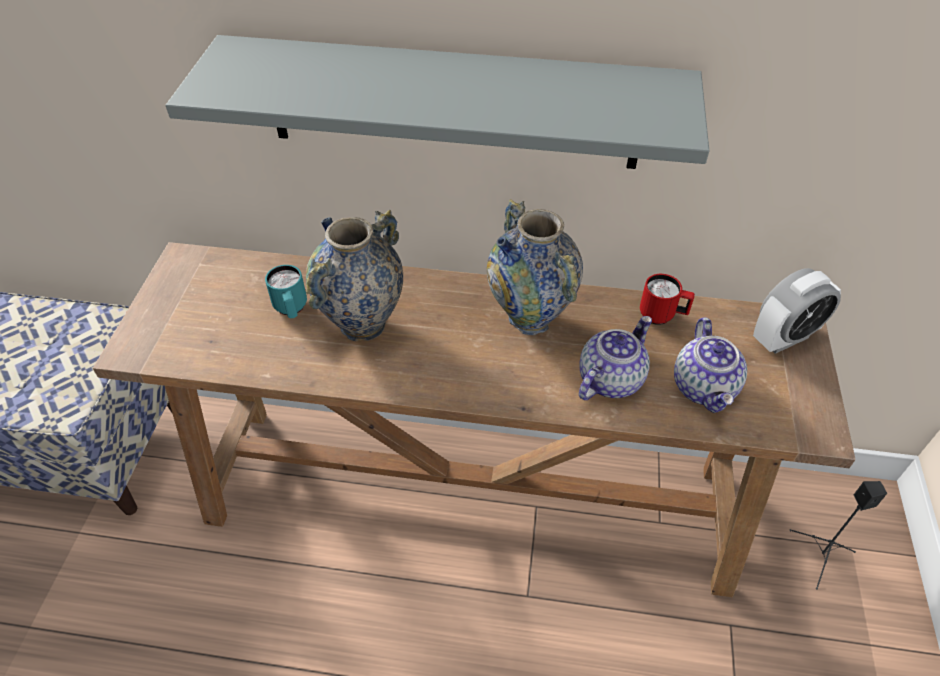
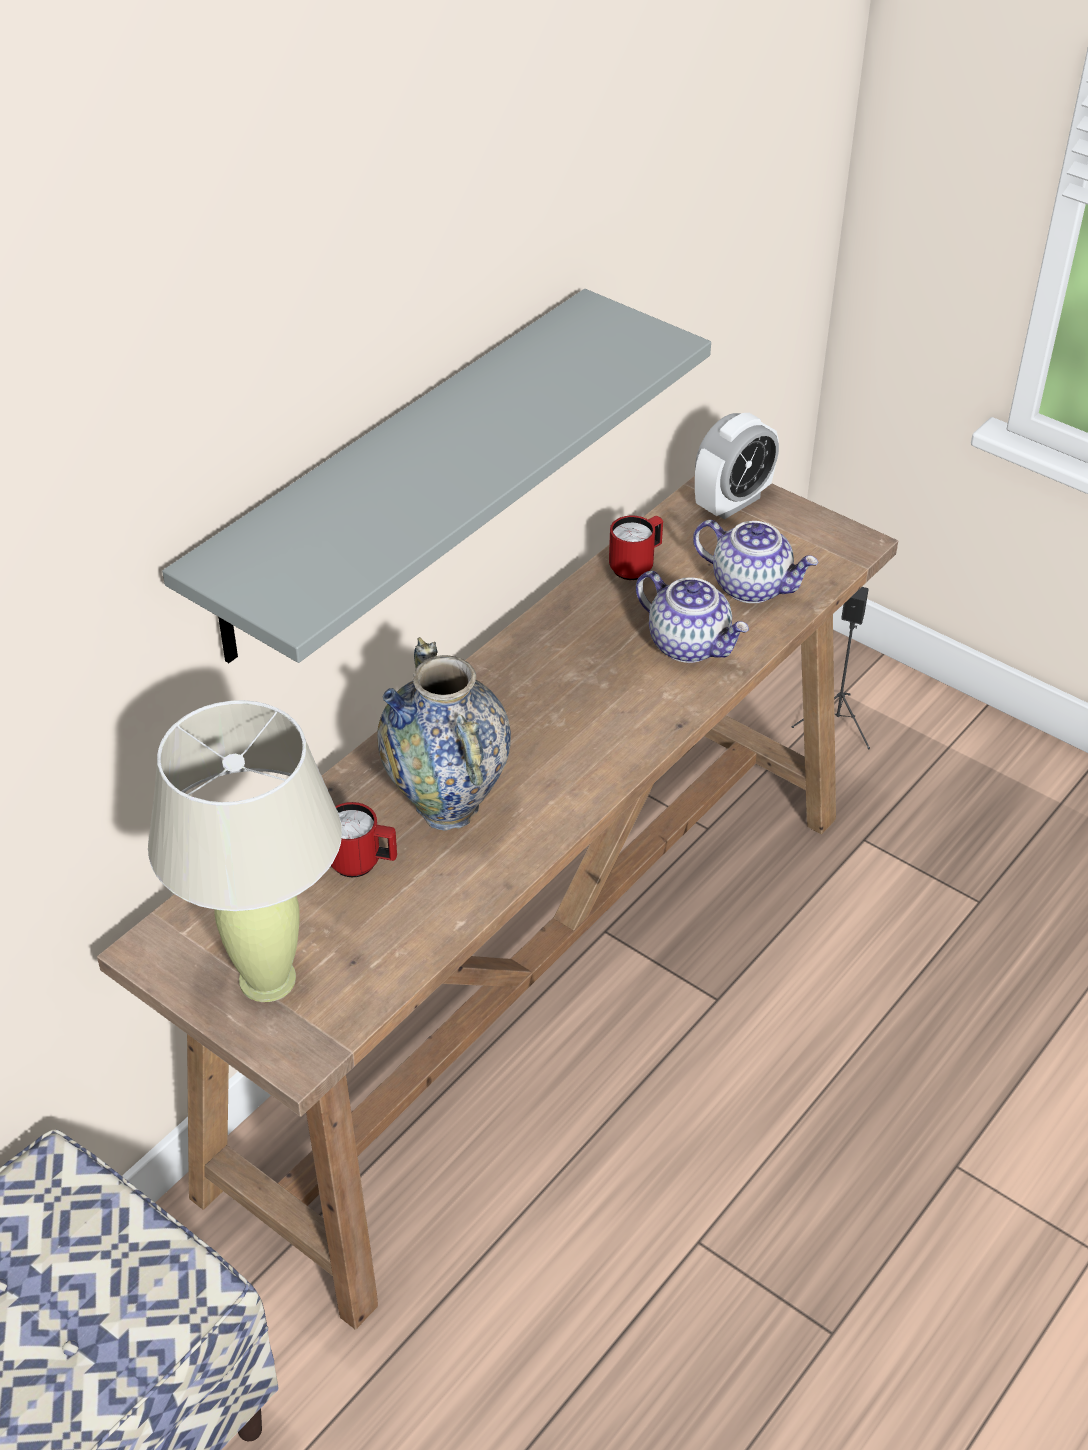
camera: 60 degrees left, 5 degrees down
turquoise mug [265,265,307,318] -> red mug [331,802,397,877]
vase [487,199,583,335] -> none
teapot [579,316,652,400] -> teapot turned 150 degrees clockwise [636,571,749,663]
alarm clock [753,268,841,354] -> alarm clock turned 45 degrees clockwise [695,413,779,520]
none -> beige table lamp [148,700,342,1002]

